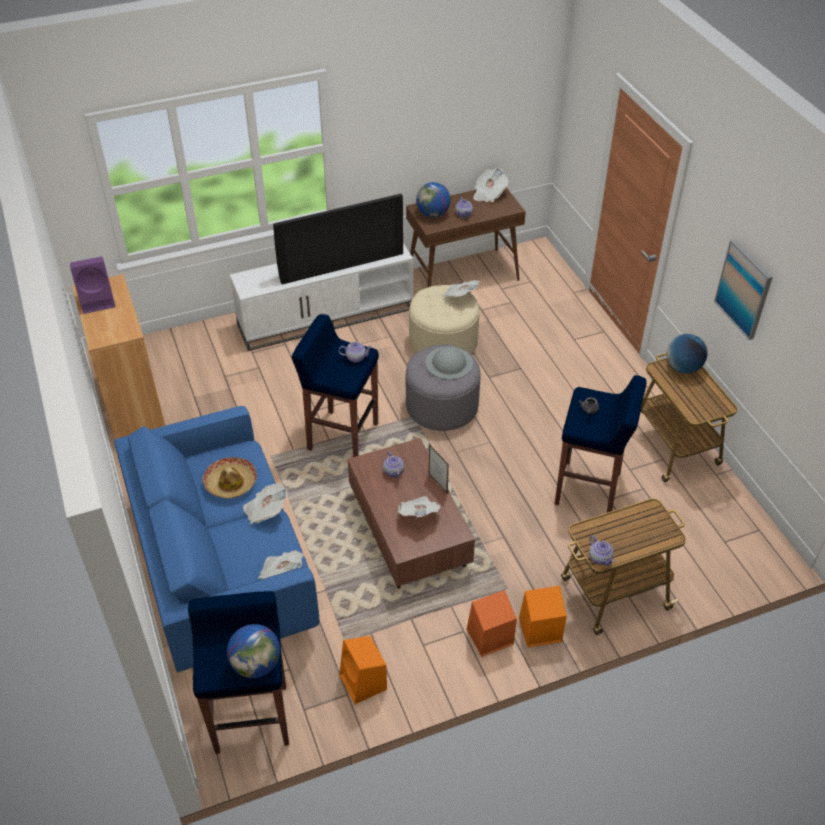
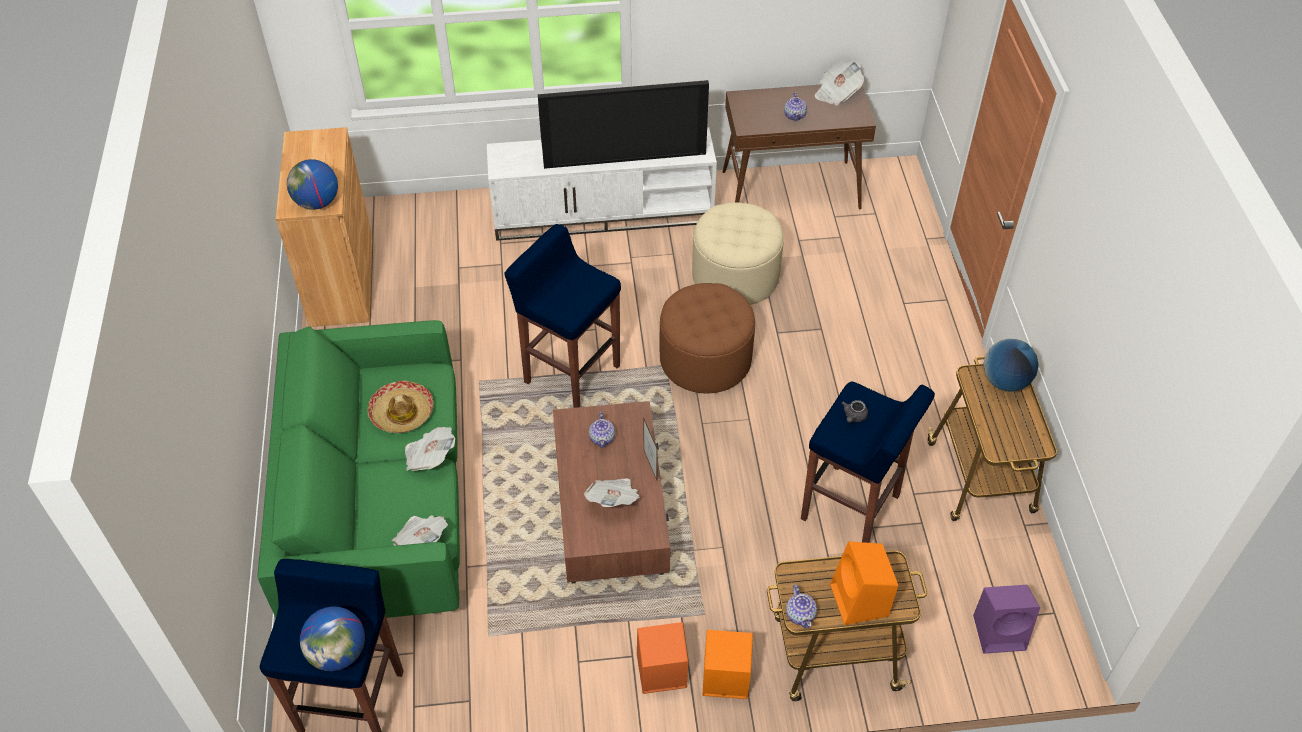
camera: 15 degrees right, 5 degrees up
purple speaker [70,256,115,314] -> purple speaker moved to [973,585,1040,654]
blue sofa [114,406,319,672] -> green sofa [257,320,460,618]
teapot [339,342,372,362] -> none
orange speaker [339,636,387,704] -> orange speaker moved to [830,541,898,625]
grey ottoman [406,344,481,431] -> brown ottoman [660,283,755,393]
globe [416,182,451,217] -> globe moved to [287,159,338,210]
grey hat [425,346,473,380] -> none
newspaper [443,280,480,297] -> none
picture [714,239,773,340] -> none

